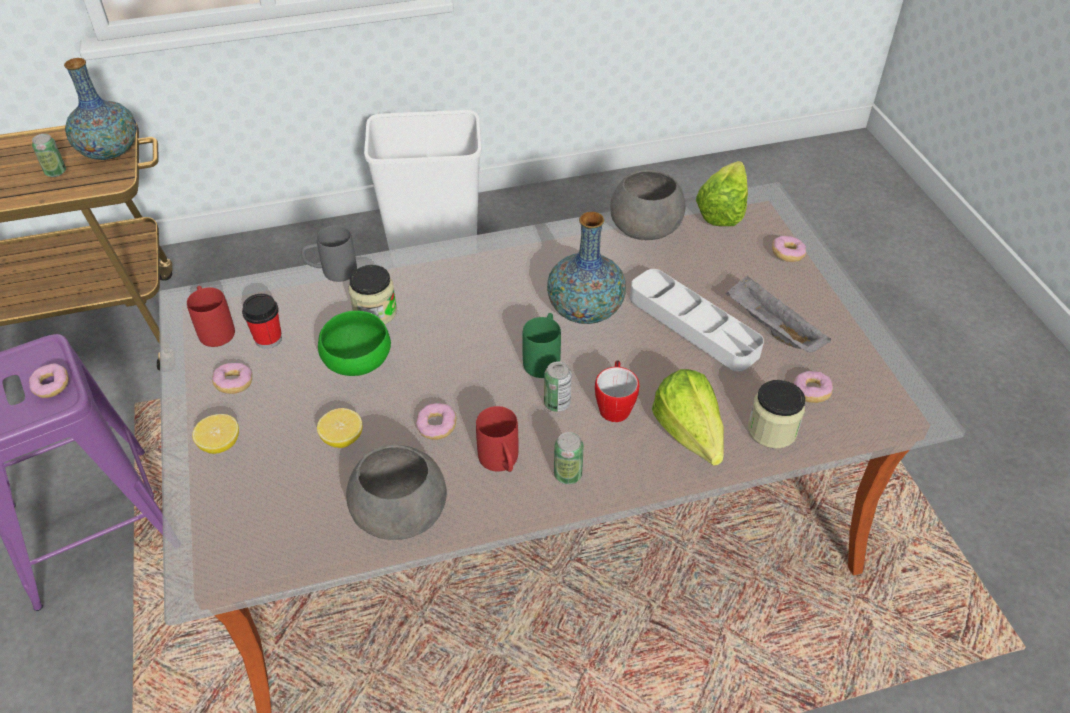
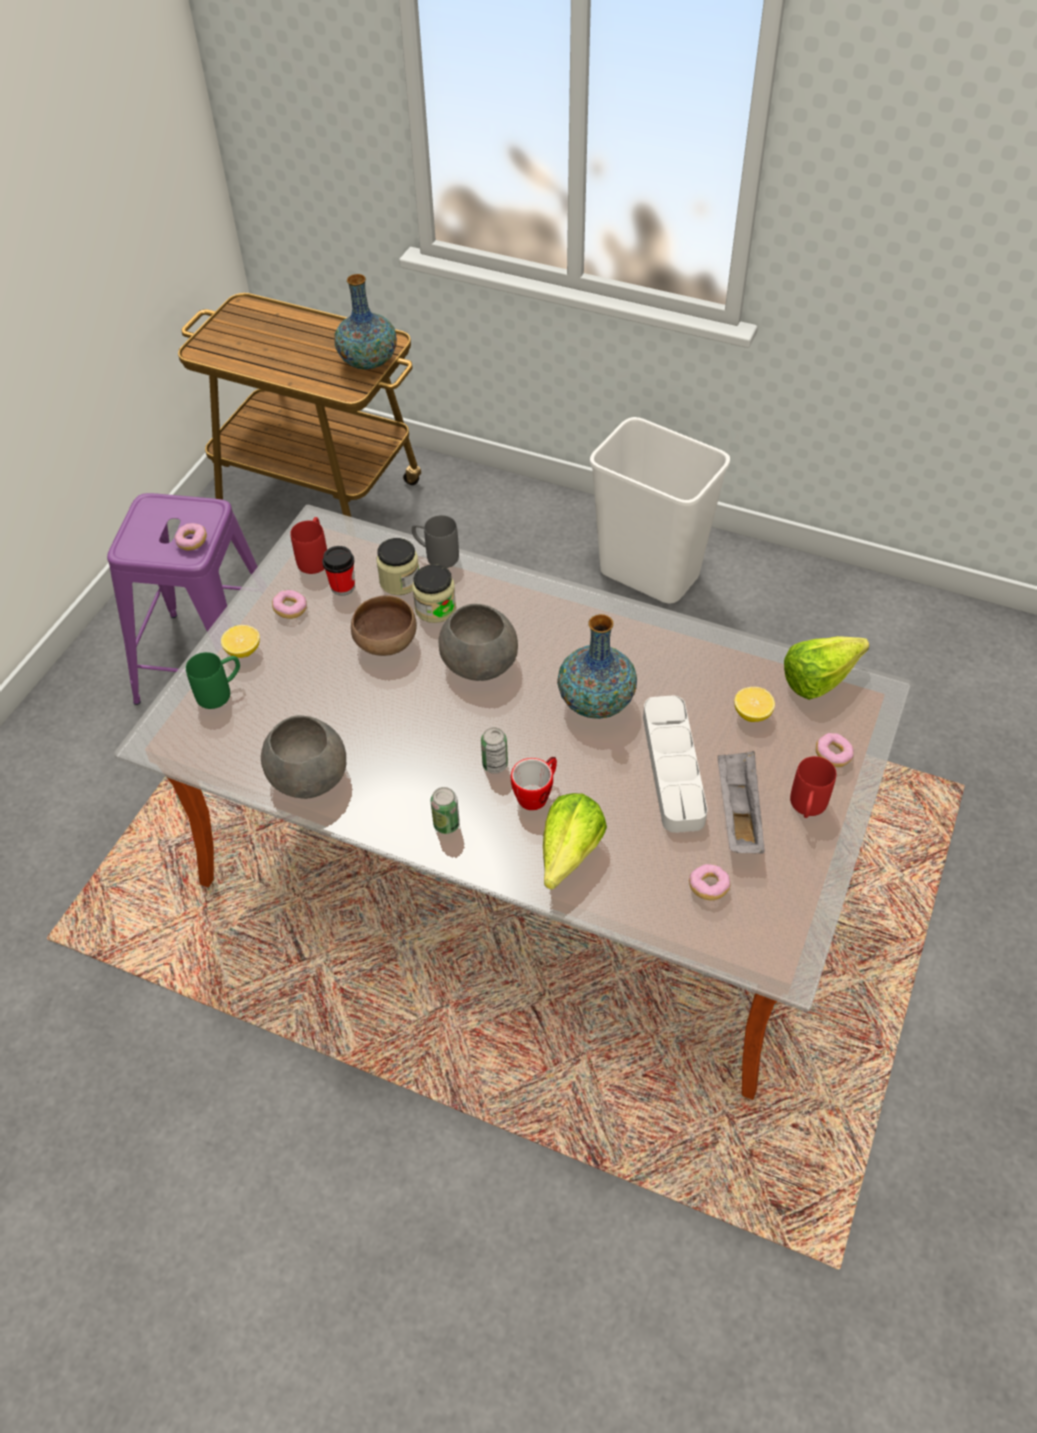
camera: 40 degrees right, 5 degrees up
can [32,134,66,177] -> none
lemon [317,408,362,448] -> lemon moved to [734,687,775,722]
green bowl [318,311,391,376] -> brown bowl [351,595,417,656]
donut [416,403,456,440] -> none
red mug [476,406,518,472] -> red mug moved to [790,756,836,818]
green mug [522,313,561,378] -> green mug moved to [186,652,240,709]
grey bowl [610,170,686,240] -> grey bowl moved to [439,604,518,681]
jar [748,380,805,449] -> jar moved to [376,538,419,595]

